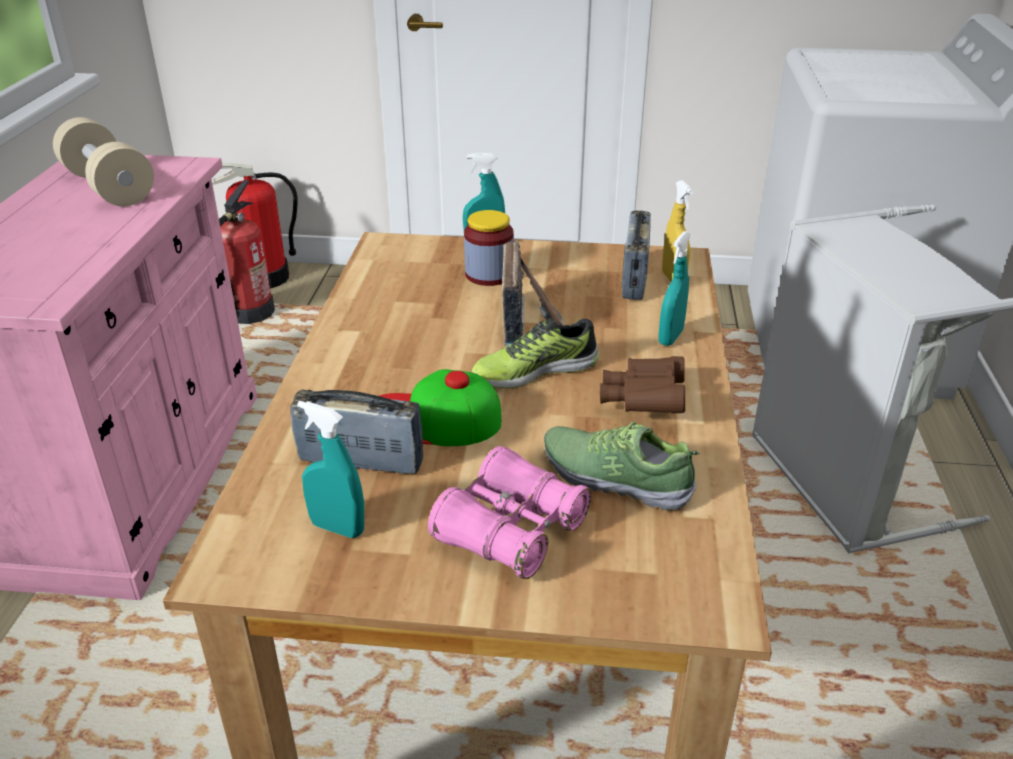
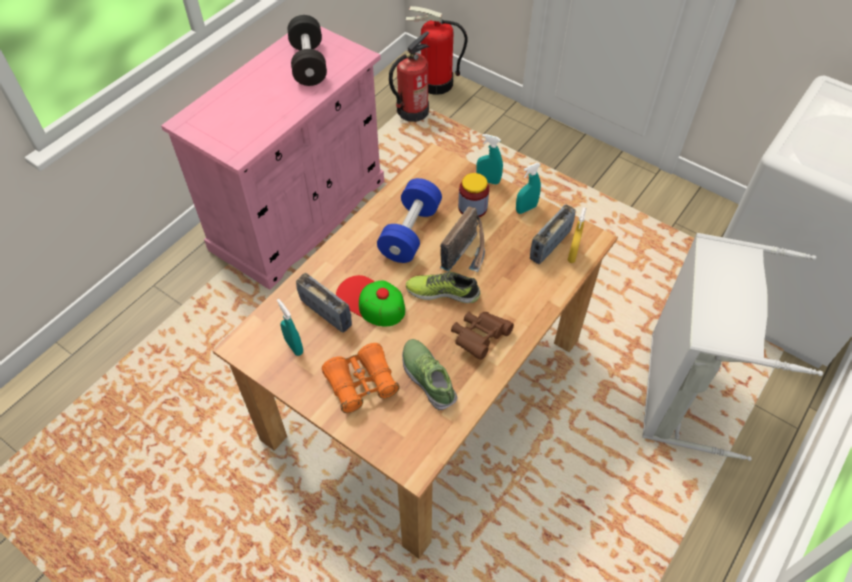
camera: 30 degrees right, 20 degrees up
beige dumbbell [53,117,154,206] -> black dumbbell [288,15,327,86]
pink binoculars [428,446,592,579] -> orange binoculars [322,343,400,413]
turquoise spray bottle [658,231,690,346] -> turquoise spray bottle moved to [516,163,541,214]
none -> blue dumbbell [377,178,442,263]

